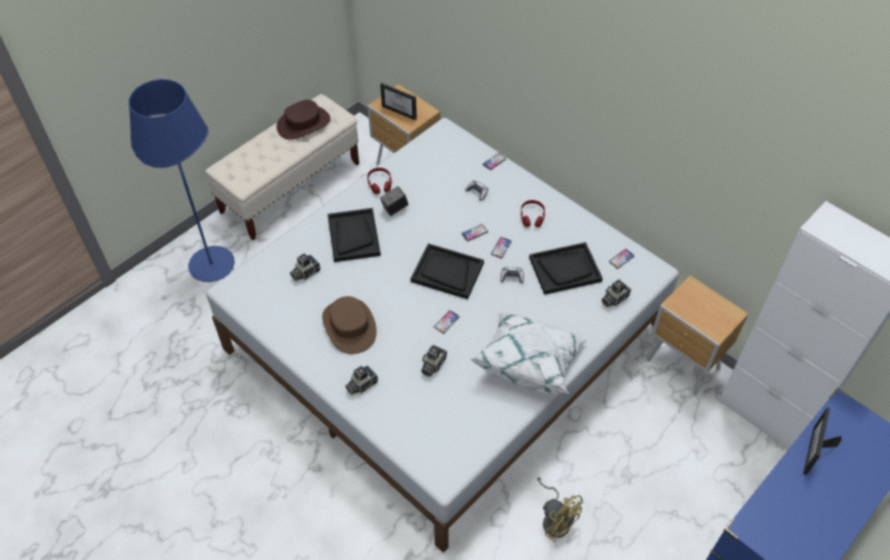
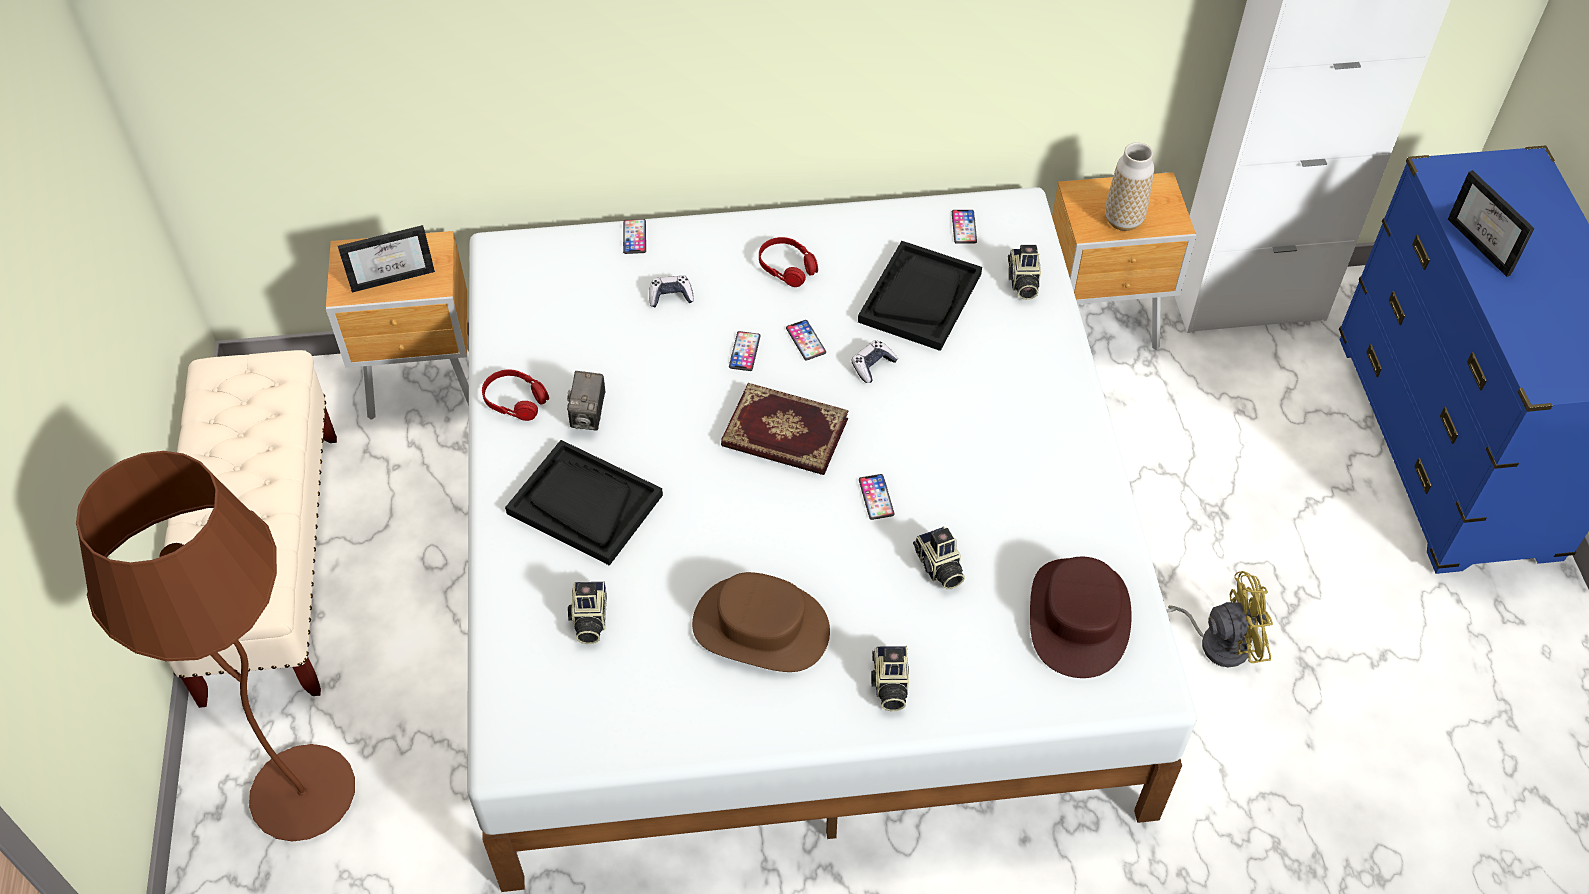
camera: 50 degrees left, 0 degrees up
blue floor lamp [129,79,235,282] -> brown floor lamp [76,451,355,842]
brown hat [277,100,331,140] -> brown hat moved to [1030,557,1132,678]
black tray [411,243,484,299] -> book [721,383,849,475]
white pillow [469,312,587,394] -> none
none -> vase [1105,142,1154,231]

